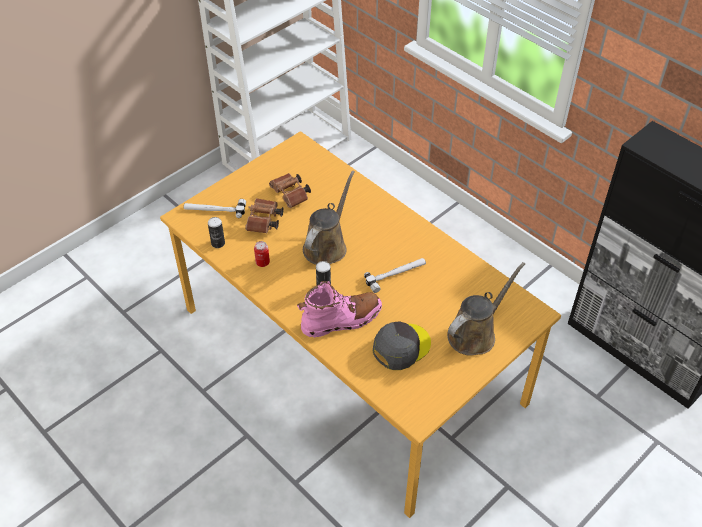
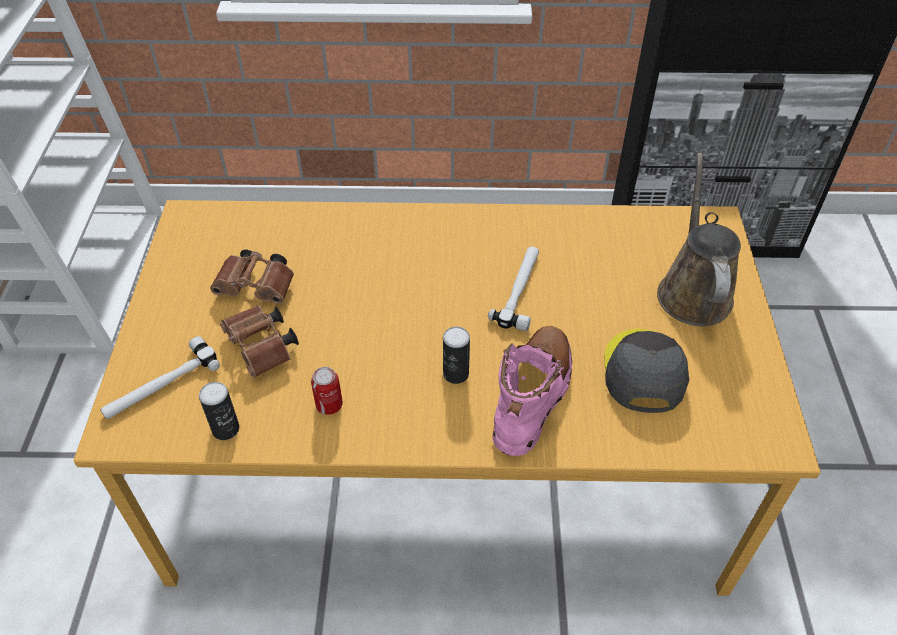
camera: 45 degrees left, 0 degrees up
brown watering can [303,171,355,265] -> none

